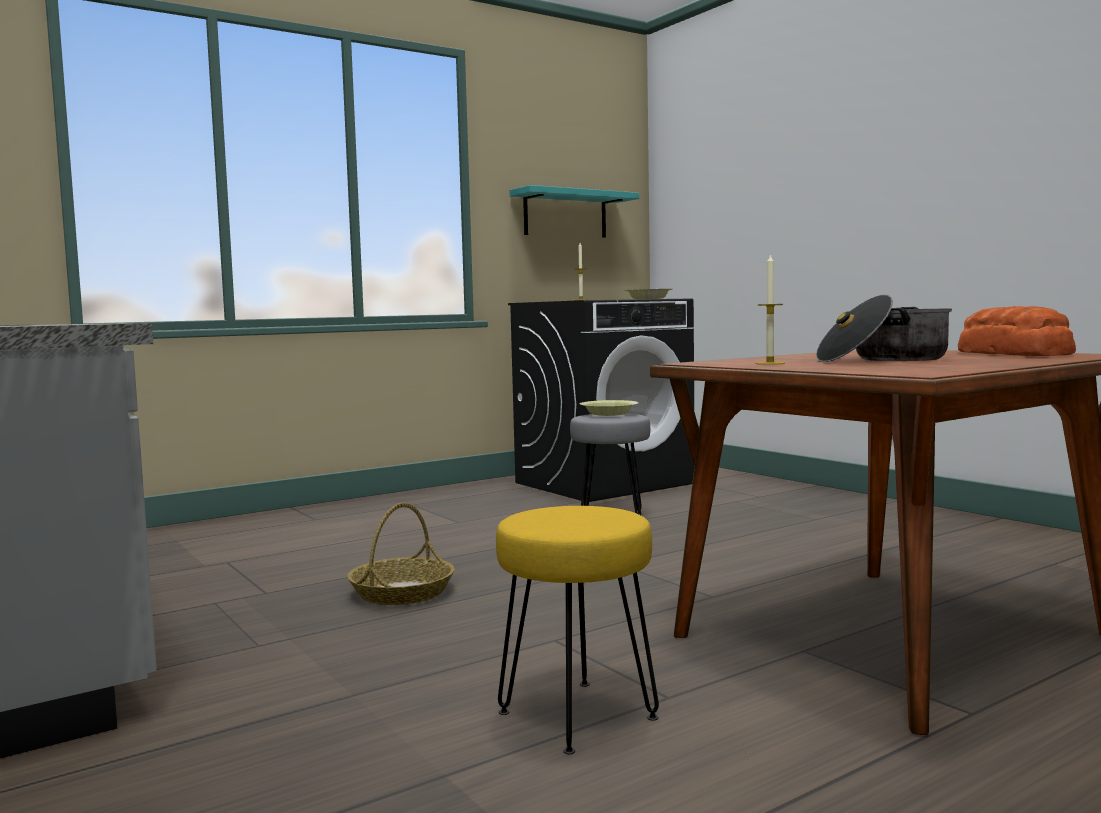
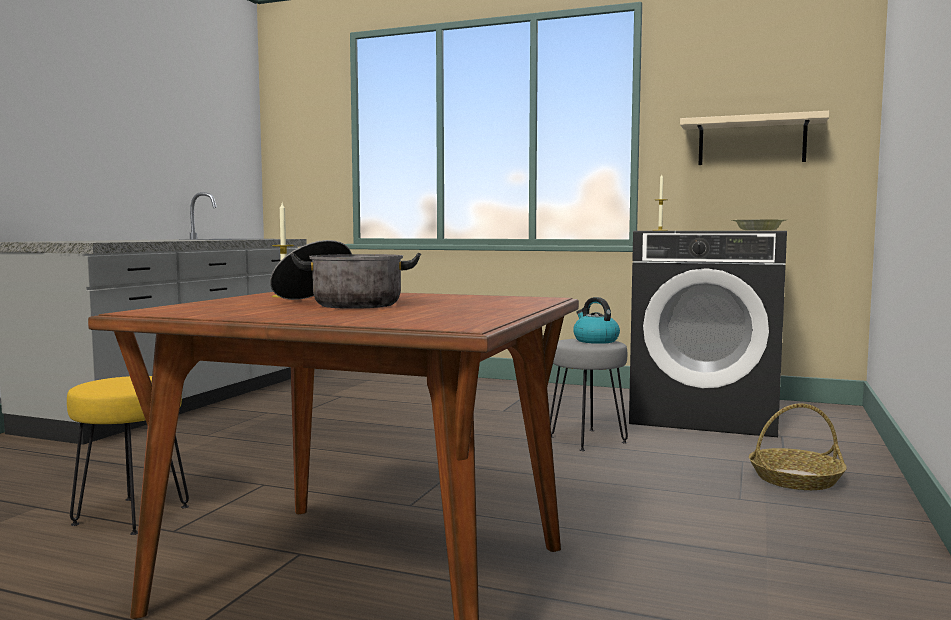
camera: 55 degrees right, 0 degrees up
basket [347,503,455,605] -> basket moved to [749,403,847,490]
turquoise shelf [509,185,639,238] -> beige shelf [680,111,829,165]
yellow bowl [580,400,639,416] -> kettle [573,297,620,344]
bread [958,306,1076,356] -> none

